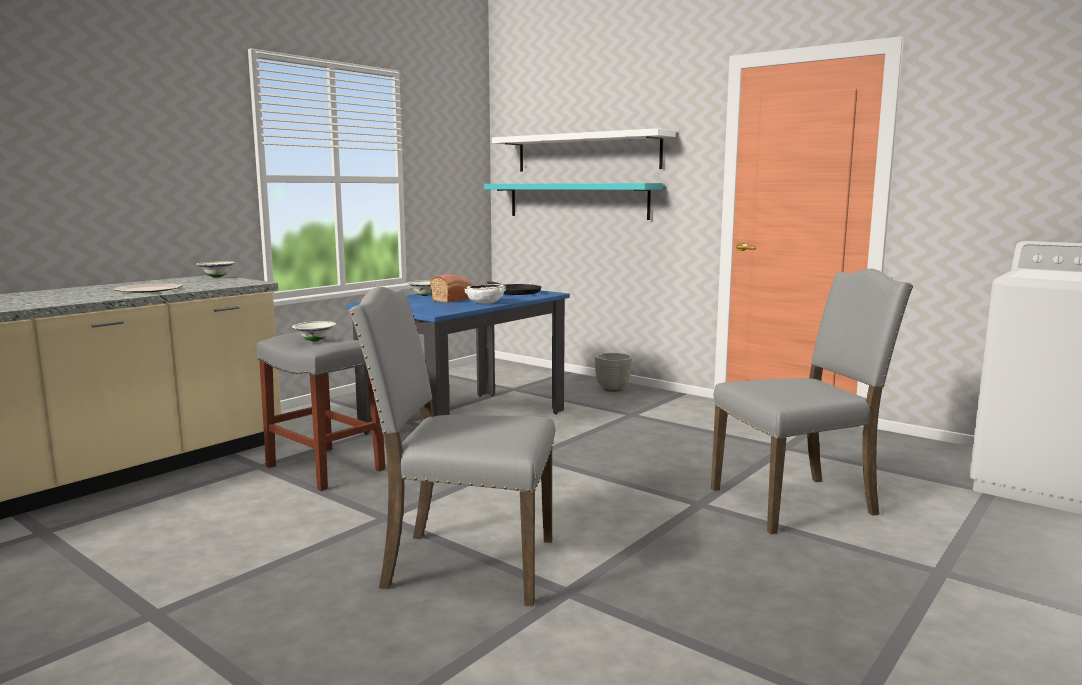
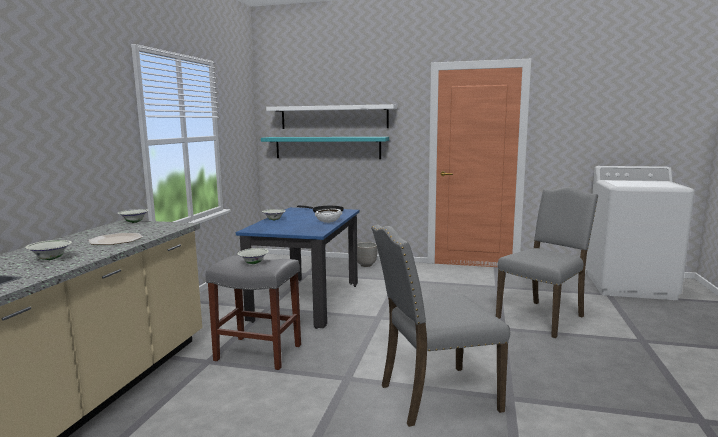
camera: 25 degrees left, 0 degrees up
bread [430,274,474,303] -> none
none -> white bowl [25,240,72,260]

